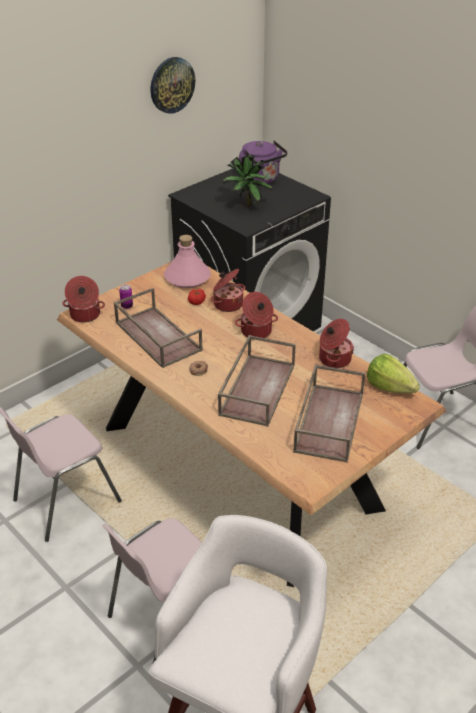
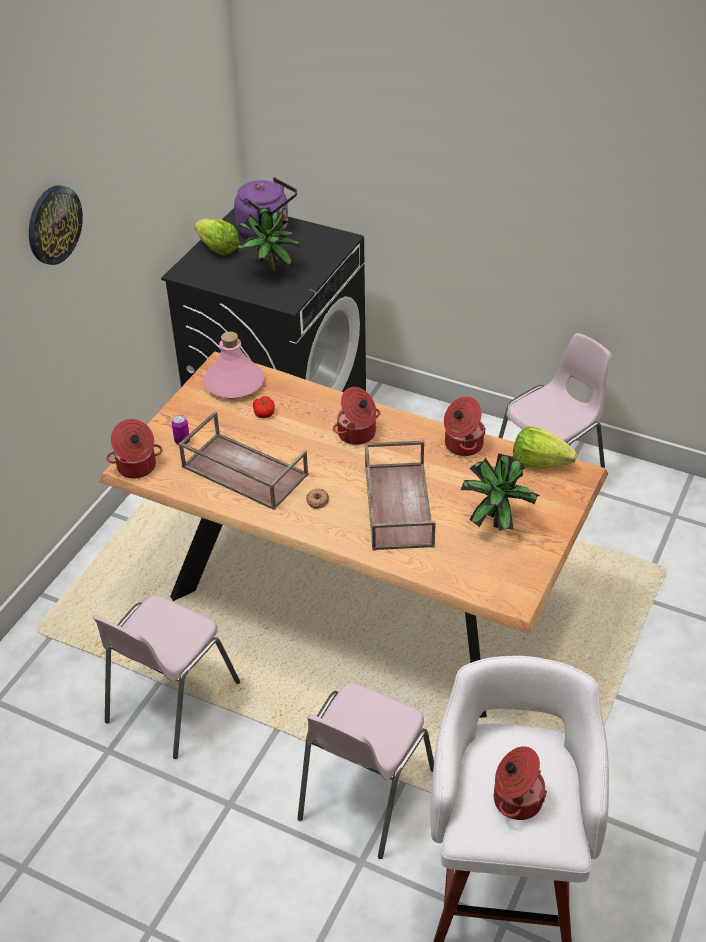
camera: 20 degrees left, 5 degrees up
wall clock [151,57,195,114] -> wall clock moved to [29,185,83,265]
cooking pot [211,269,245,312] -> cooking pot moved to [494,746,547,820]
brown tray [293,364,365,463] -> potted plant [461,453,540,531]
none -> lettuce [194,219,239,255]

